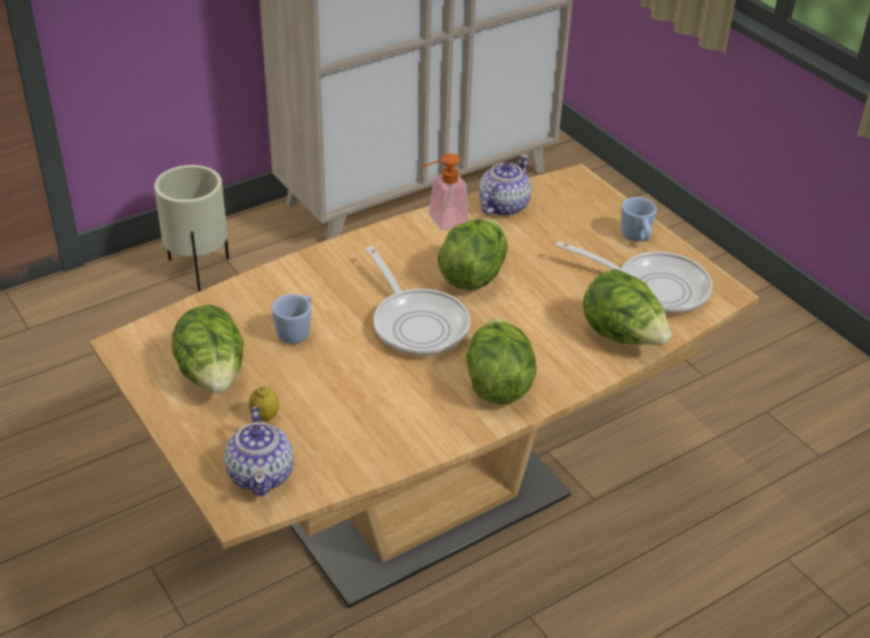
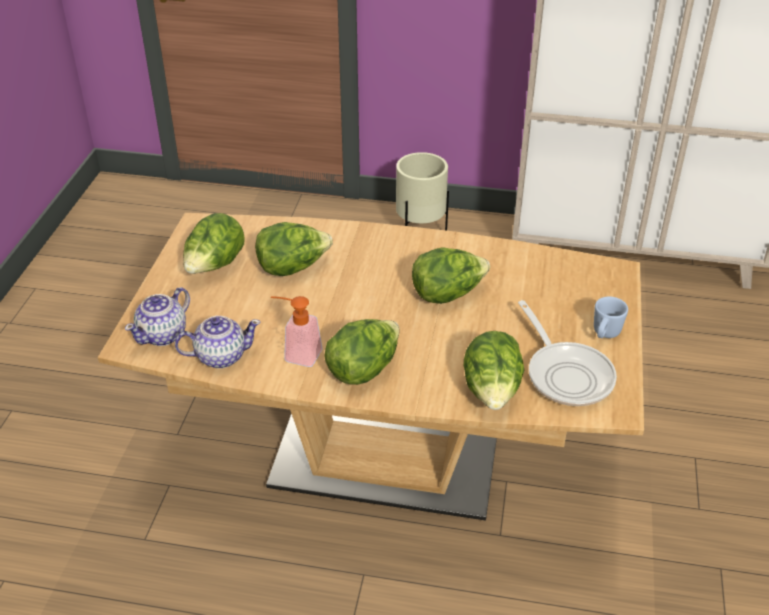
camera: 45 degrees right, 0 degrees up
lemon [249,387,279,421] -> none
blue mug [272,294,311,344] -> lettuce [255,222,333,276]
frying pan [365,246,470,356] -> none
soap dispenser [422,154,469,230] -> soap dispenser moved to [271,296,322,367]
teapot [479,155,531,216] -> teapot moved to [175,316,261,368]

